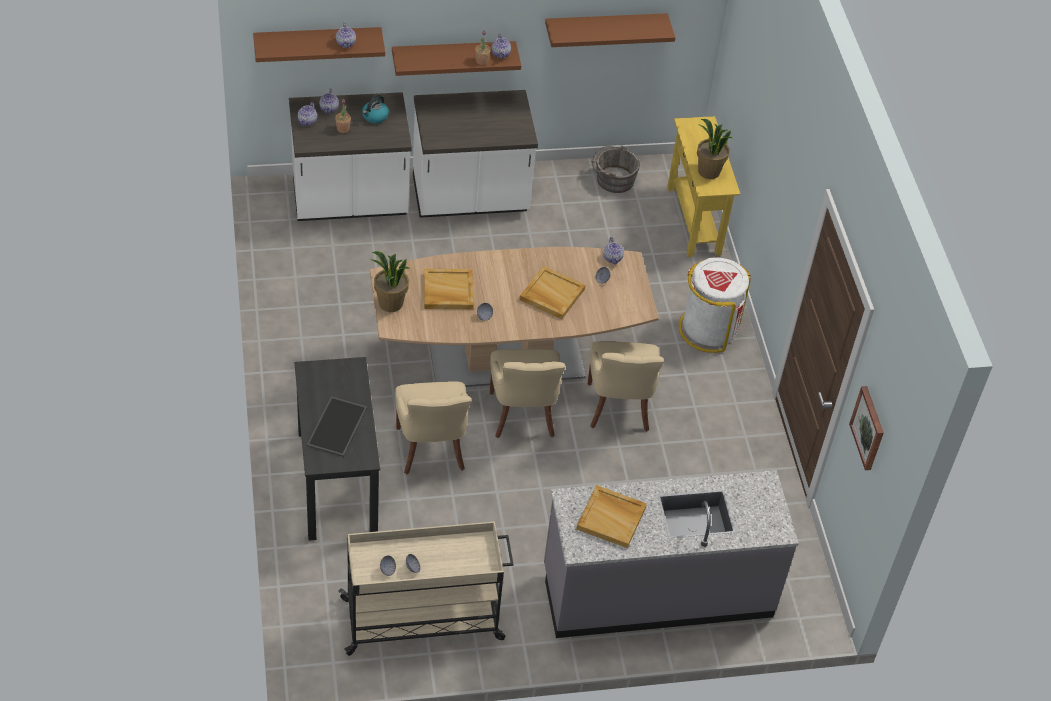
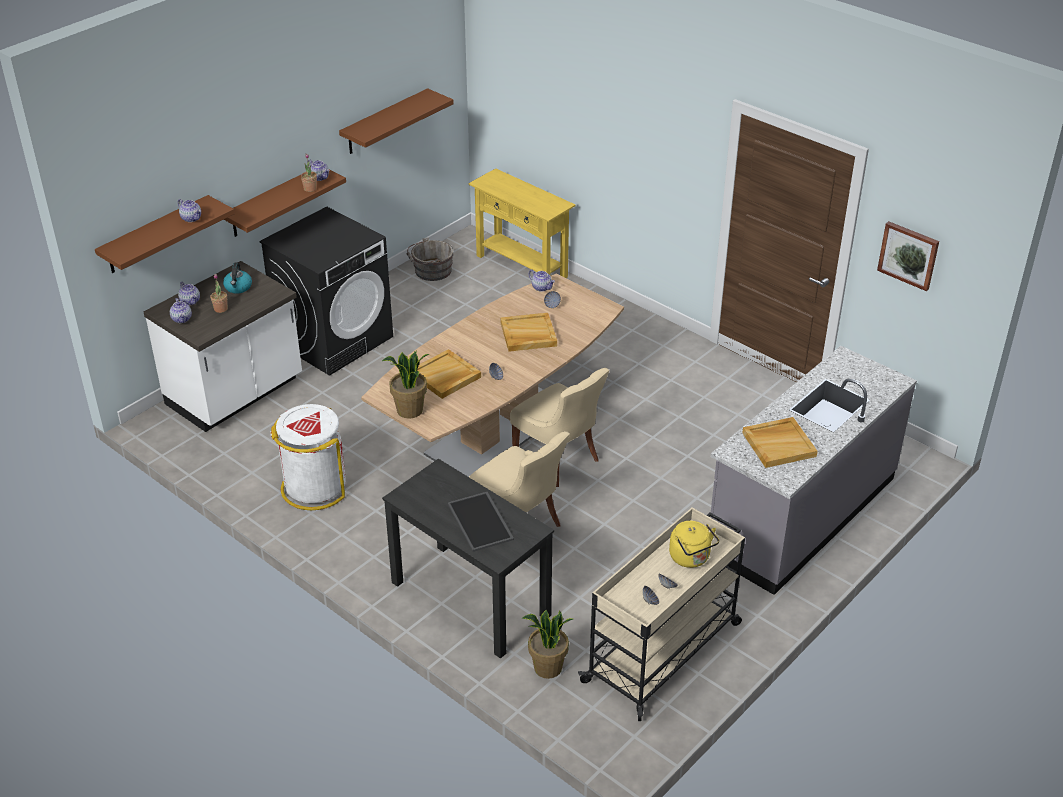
camera: 35 degrees left, 10 degrees down
white counter [413,90,538,218] -> black washing machine [259,206,393,376]
beige chair [588,341,664,432] -> none
white trash can [679,257,751,353] -> white trash can moved to [271,404,346,510]
potted plant [697,119,732,179] -> potted plant moved to [522,610,573,679]
none -> yellow kettle [669,521,719,568]

